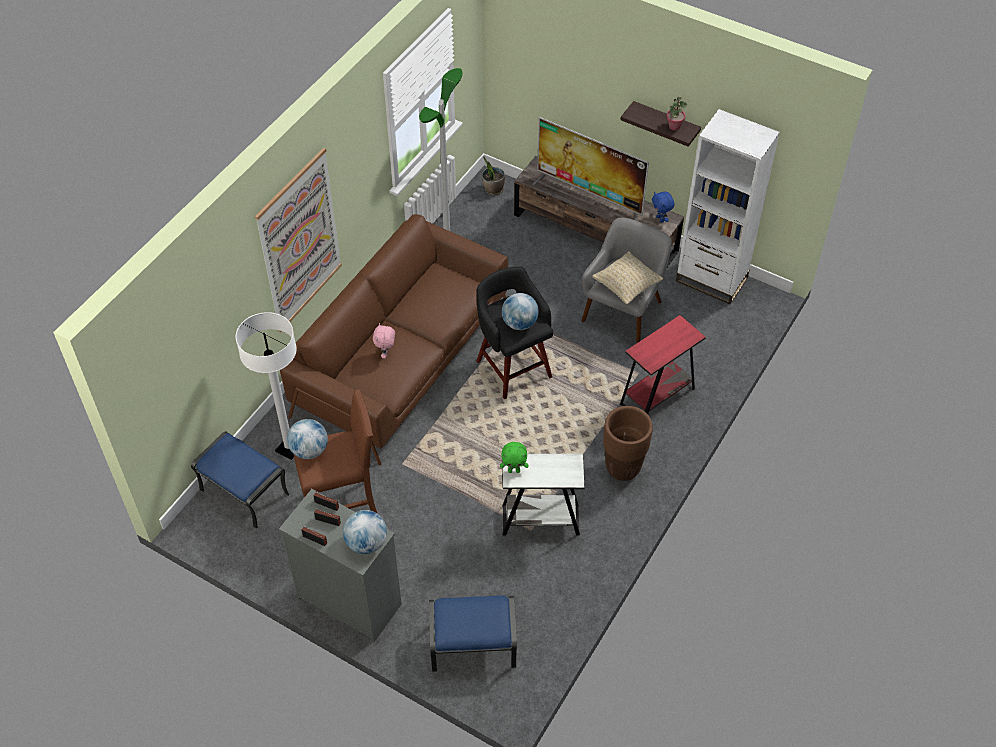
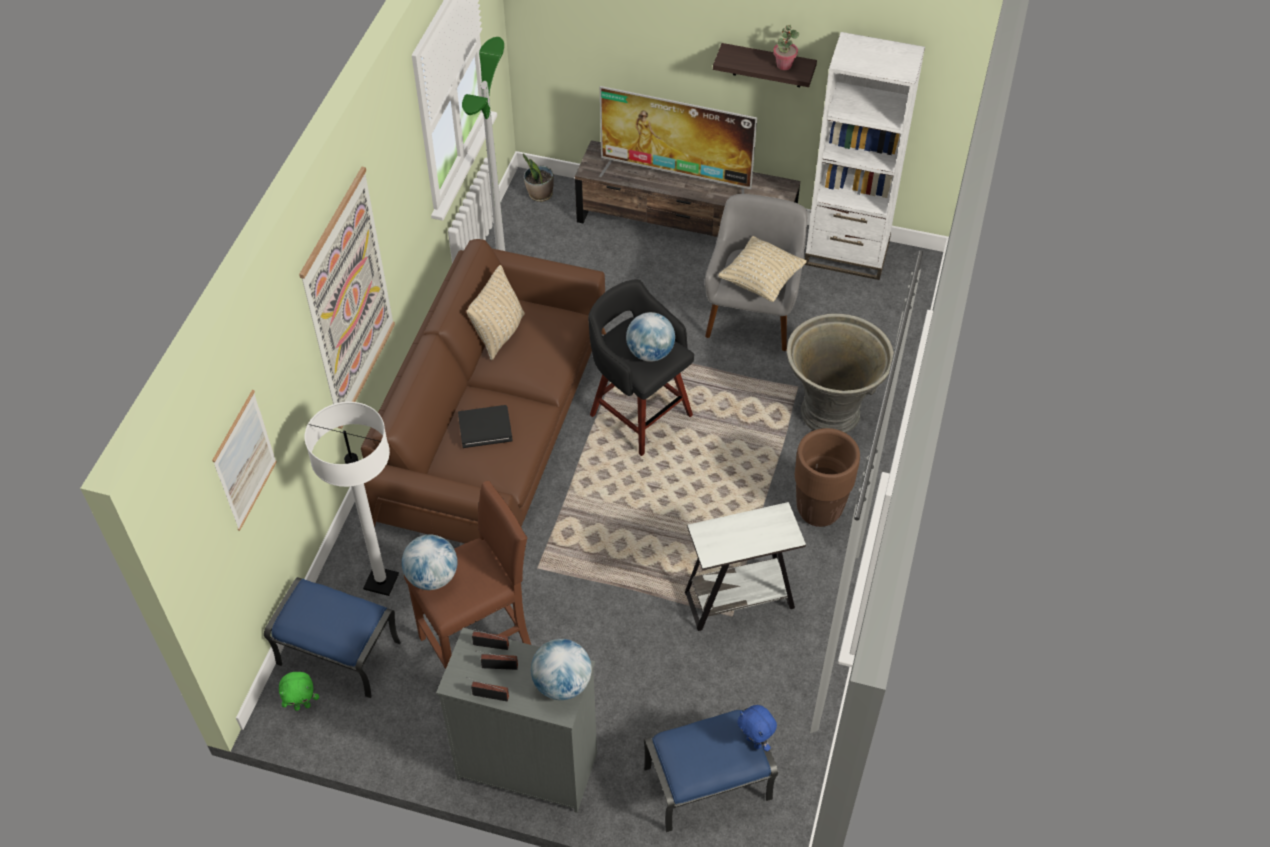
camera: 15 degrees left, 0 degrees up
pink plush toy [373,323,395,359] -> black book [458,405,513,448]
green plush toy [500,442,528,473] -> green plush toy moved to [279,672,319,711]
red side table [620,315,706,414] -> grey planter [787,313,894,433]
blue plush toy [652,192,675,223] -> blue plush toy moved to [737,705,777,751]
none -> picture [212,390,277,531]
none -> beige pillow [467,265,525,360]

